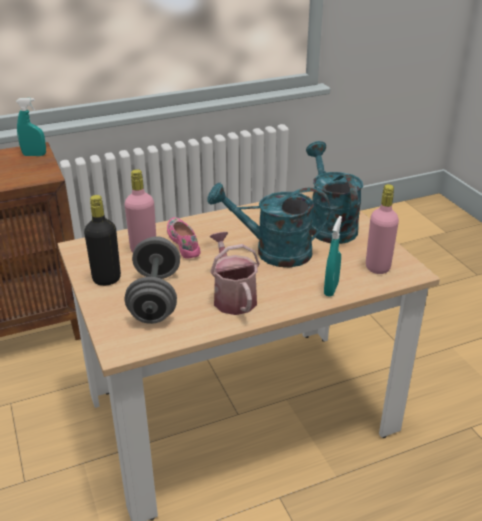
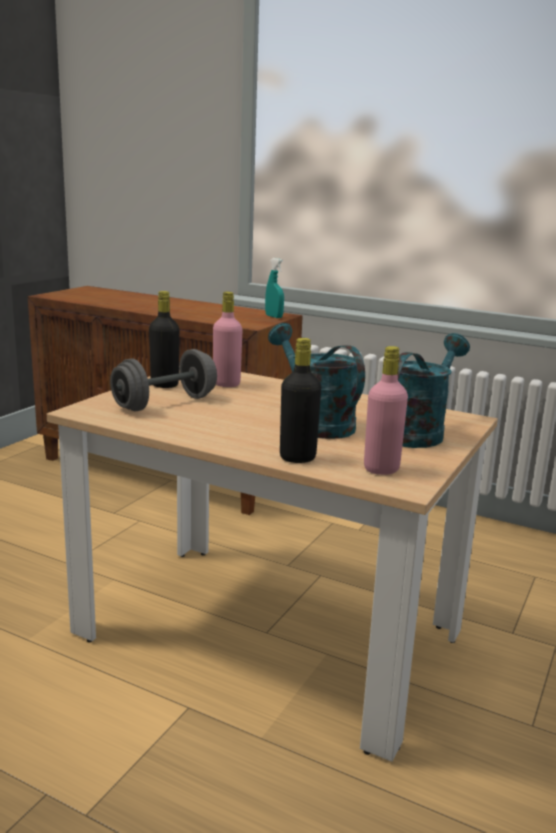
camera: 50 degrees right, 15 degrees down
pink shoe [167,217,201,259] -> none
watering can [209,232,260,315] -> none
turquoise spray bottle [324,216,342,297] -> black bottle [280,338,321,463]

